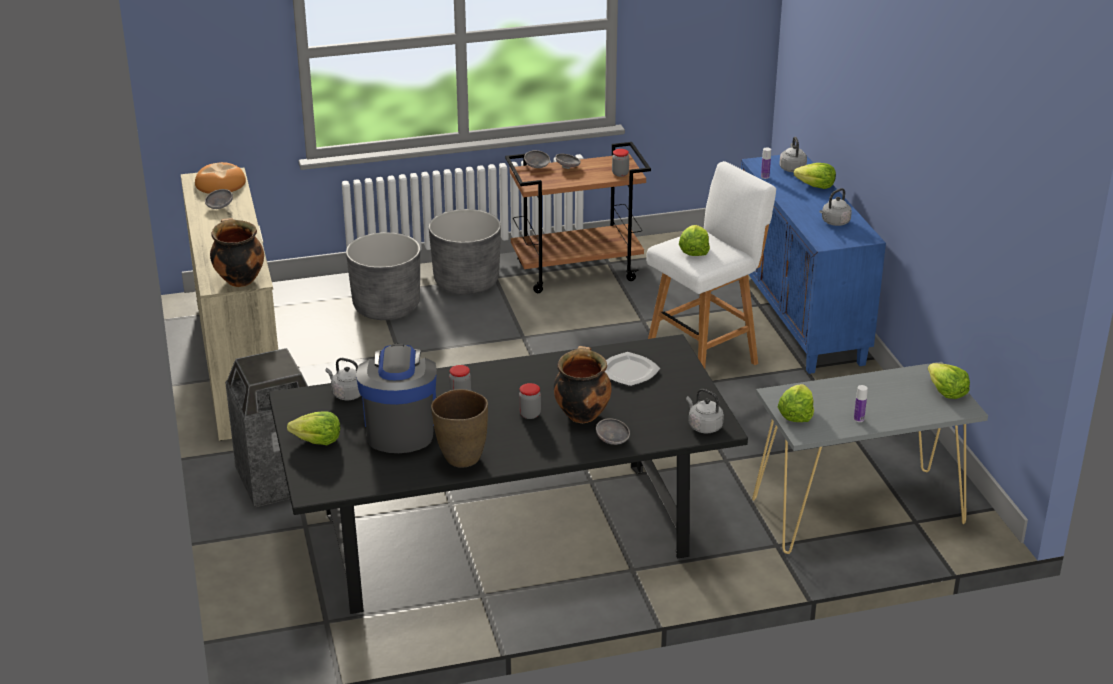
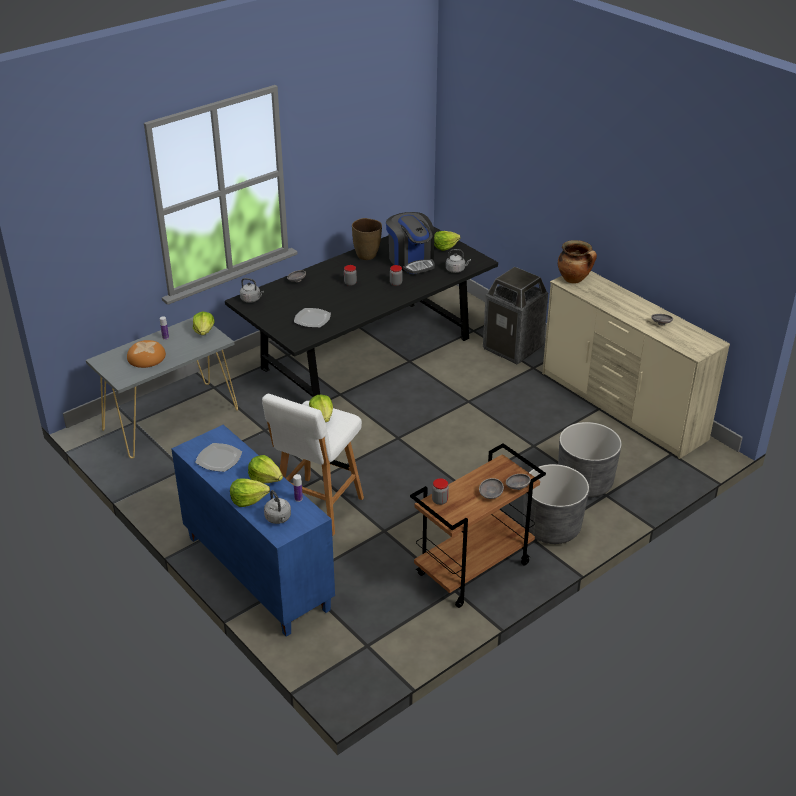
camera: 155 degrees right, 5 degrees up
bread [195,162,246,194] -> bread moved to [127,340,166,368]
cooking pot [554,346,611,423] -> none
grey kettle [820,188,852,226] -> plate [195,443,242,472]
lettuce [928,363,970,399] -> lettuce moved to [248,455,283,484]

